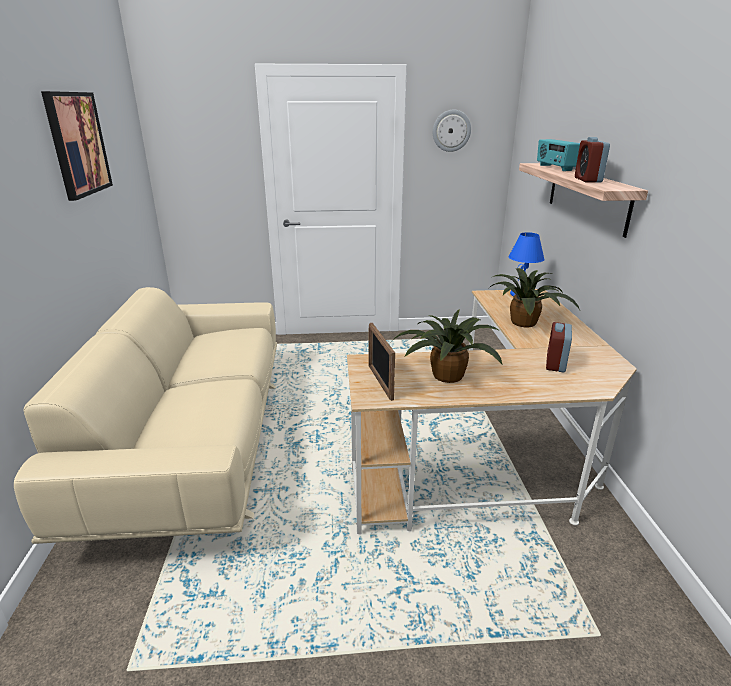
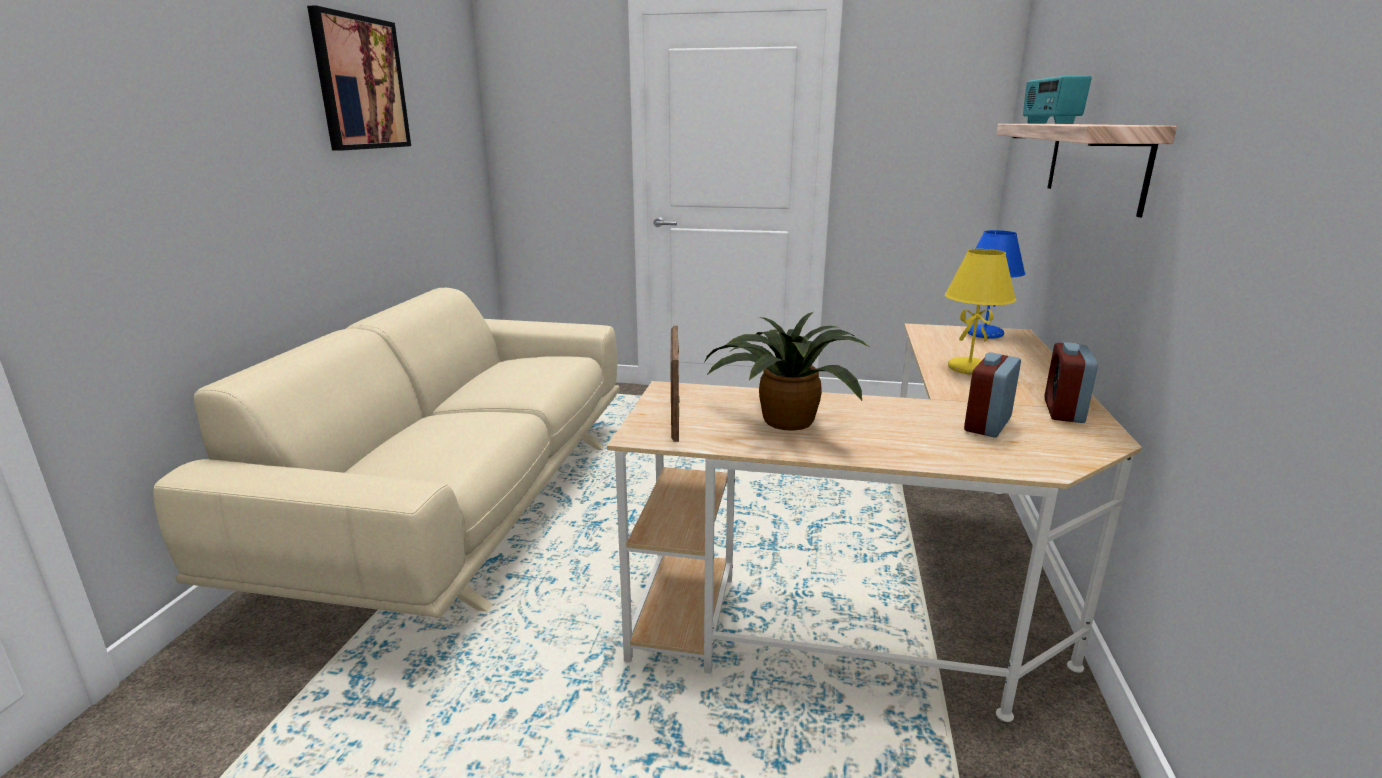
camera: 15 degrees right, 5 degrees down
wall clock [433,110,471,152] -> none
potted plant [489,268,580,327] -> yellow table lamp [945,249,1016,375]
alarm clock [575,137,610,183] -> alarm clock moved to [1044,342,1098,423]

